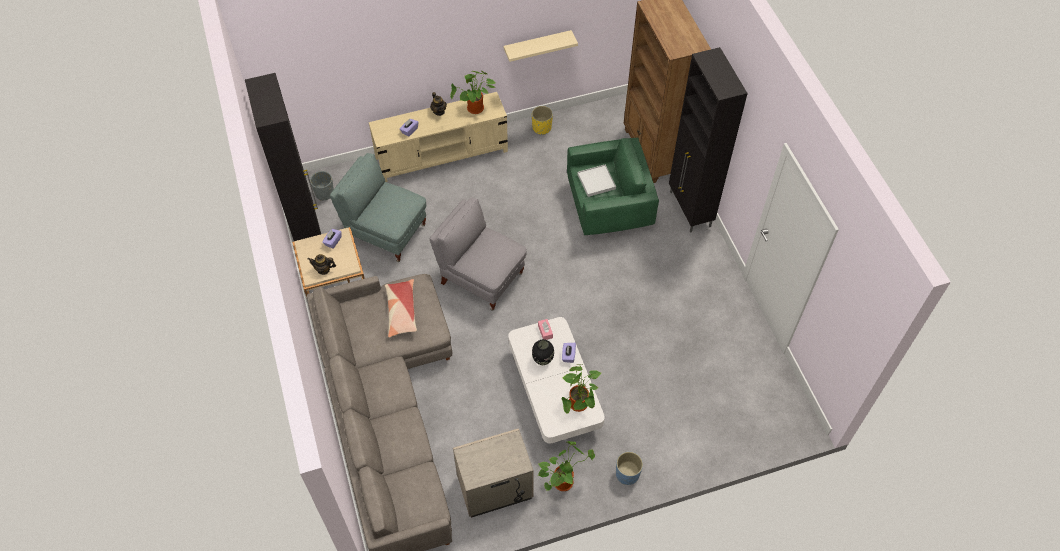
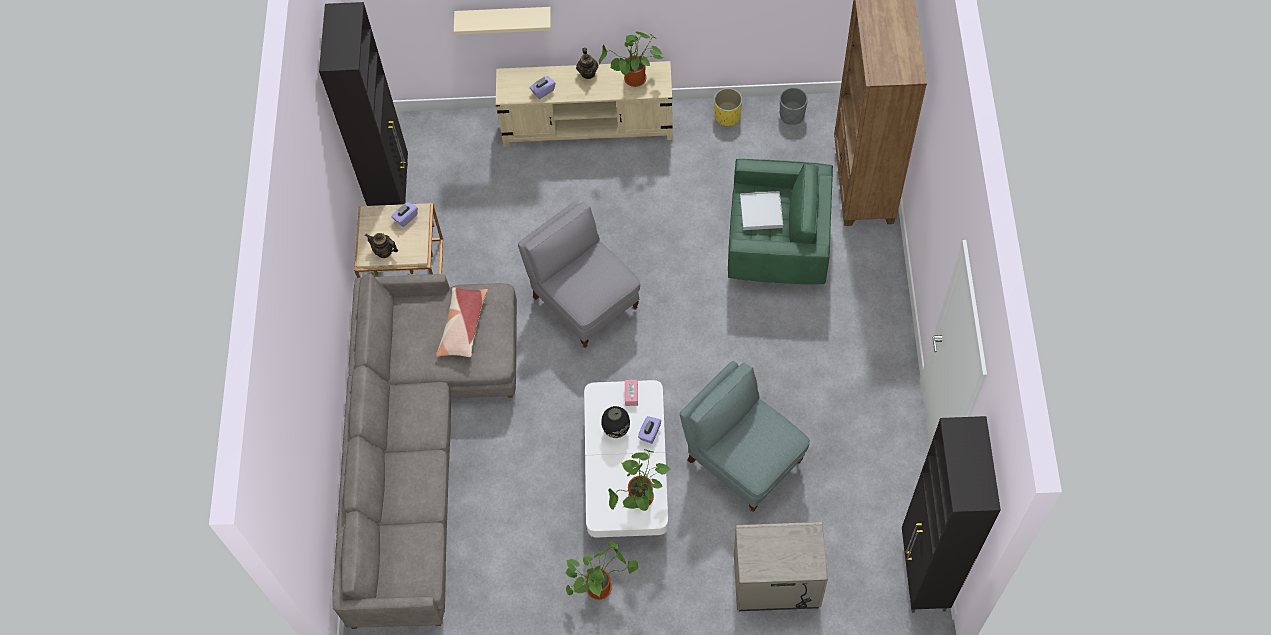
camera: 20 degrees right, 5 degrees up
grey planter [310,171,334,201] -> grey planter moved to [780,87,808,125]
grey armchair [330,153,427,262] -> grey armchair moved to [680,361,810,512]
beige nightstand [453,428,534,518] -> beige nightstand moved to [734,522,828,611]
beige shelf [504,30,578,62] -> beige shelf moved to [454,7,551,35]
blue planter [616,452,643,485] -> none
black cabinet [669,47,748,233] -> black cabinet moved to [902,416,1001,613]

